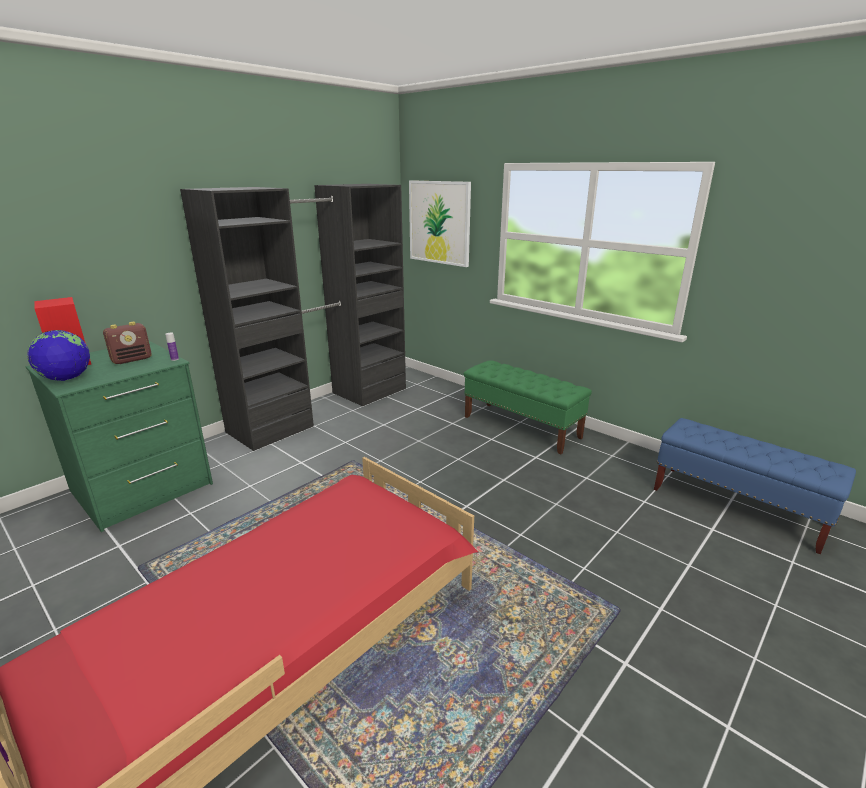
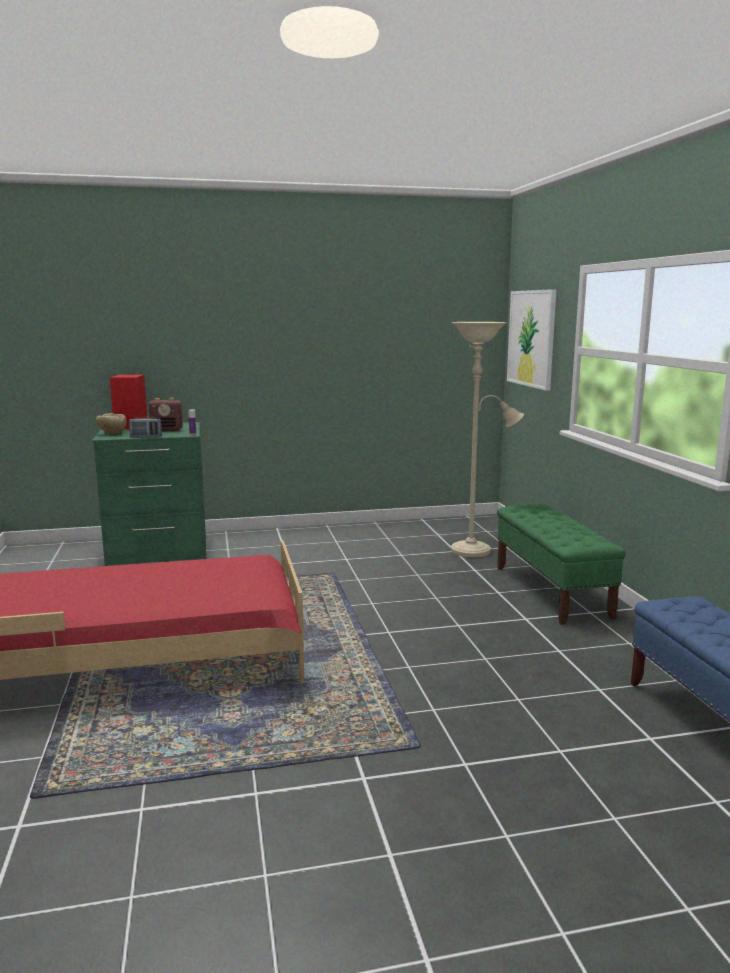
camera: 35 degrees right, 10 degrees down
globe [27,330,90,381] -> beige bowl [96,413,127,434]
black wardrobe [180,184,406,451] -> none
none -> radio [129,416,162,437]
none -> beige floor lamp [451,322,524,557]

